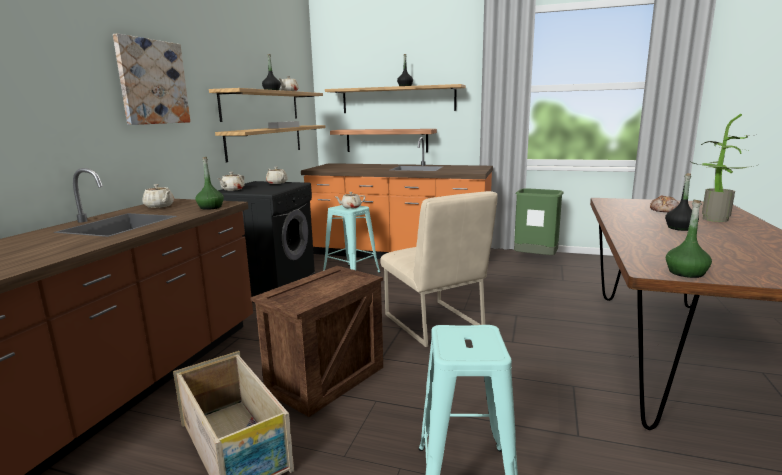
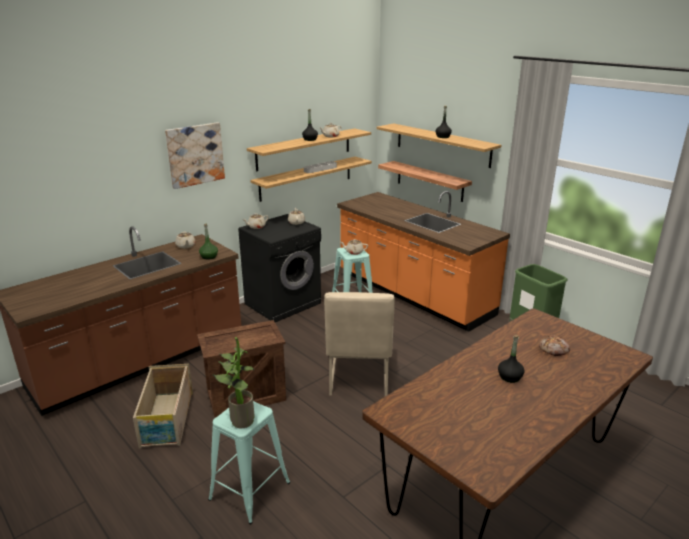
camera: 30 degrees right, 10 degrees up
green bottle [666,199,712,278] -> none
potted plant [689,114,757,222] -> potted plant moved to [212,337,255,429]

